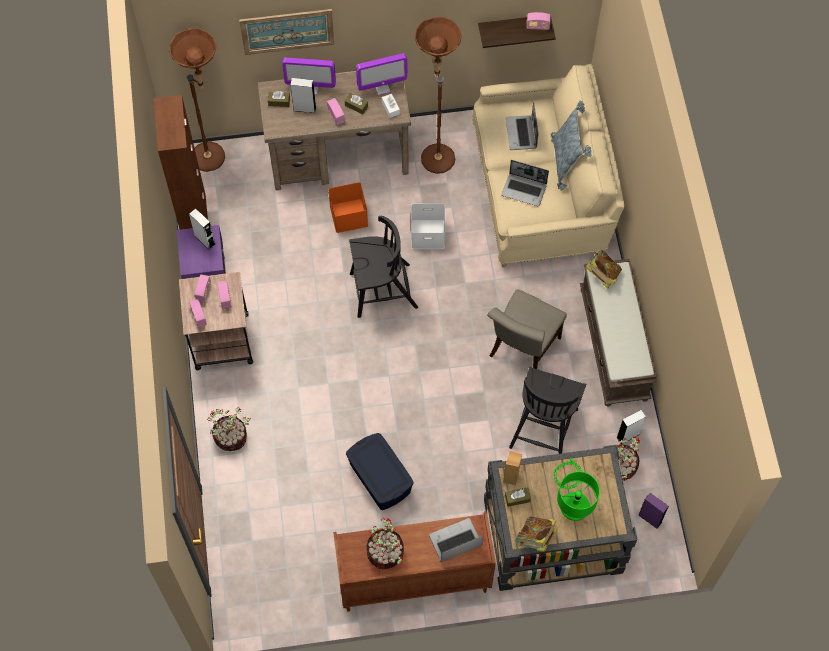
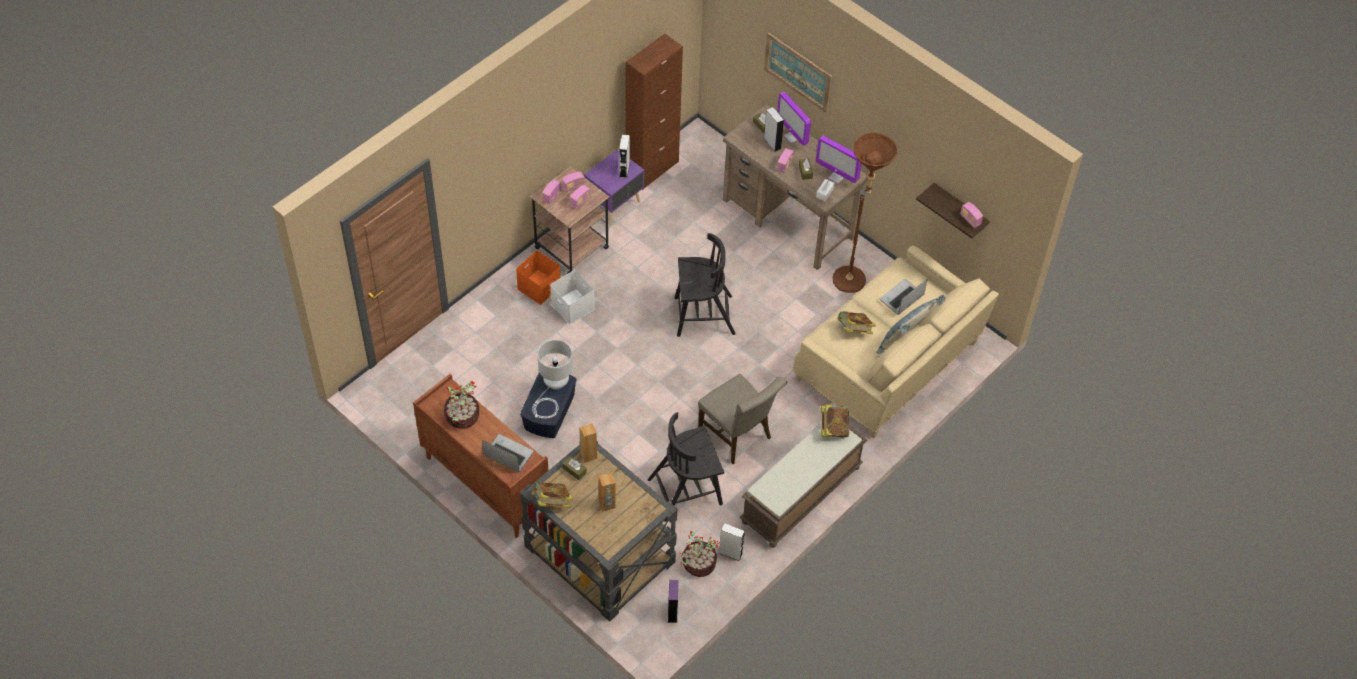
camera: 50 degrees right, 10 degrees down
brown floor lamp [169,28,225,172] -> none
potted plant [207,407,251,451] -> none
orange storage box [328,182,368,233] -> orange storage box moved to [516,250,561,305]
black chair [349,216,418,318] -> black chair turned 45 degrees counterclockwise [674,233,736,337]
white storage box [411,204,445,249] -> white storage box moved to [550,270,595,324]
beige chair [487,289,567,369] -> beige chair turned 120 degrees counterclockwise [698,374,787,464]
laptop [502,160,549,206] -> book [836,311,876,334]
green table lamp [554,459,600,521] -> brown speaker [599,473,616,511]
none -> white table lamp [532,340,573,419]

